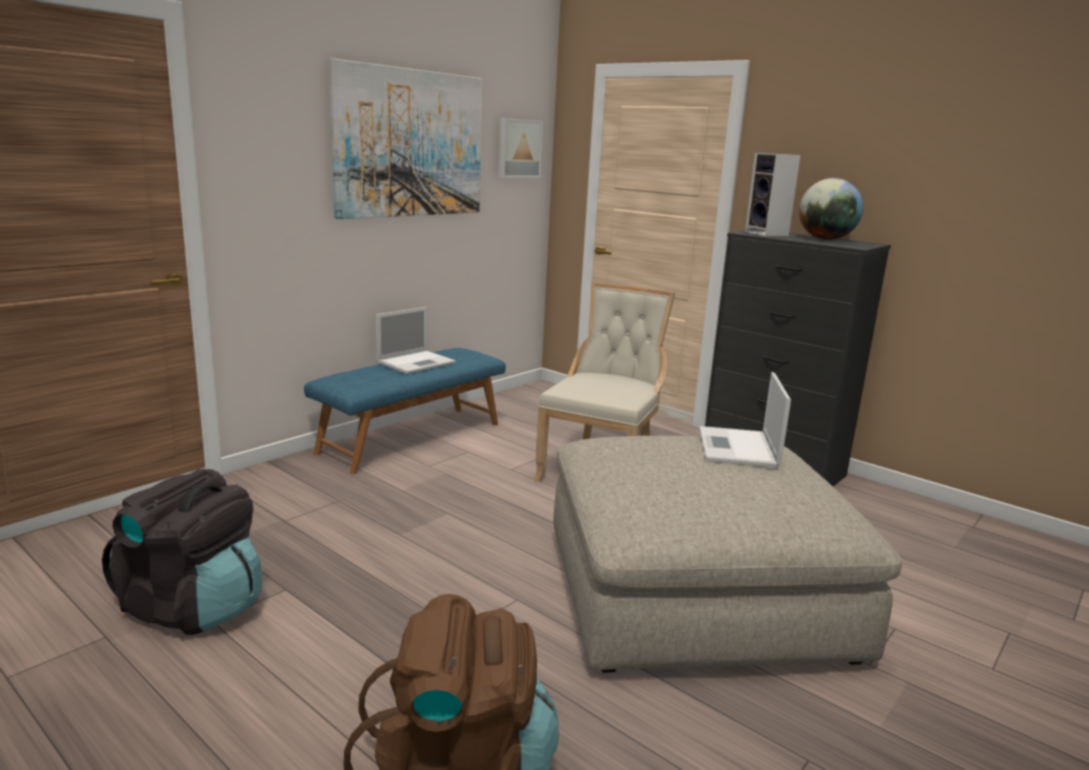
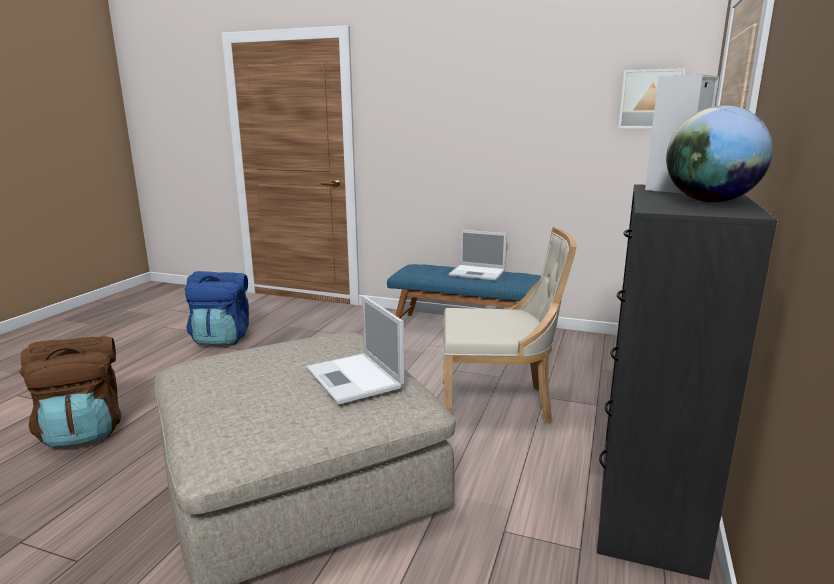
camera: 70 degrees right, 0 degrees up
black backpack [102,469,262,635] -> blue backpack [185,271,249,345]
picture [329,58,483,219] -> none
laptop [699,372,791,468] -> laptop turned 105 degrees counterclockwise [306,296,404,405]

